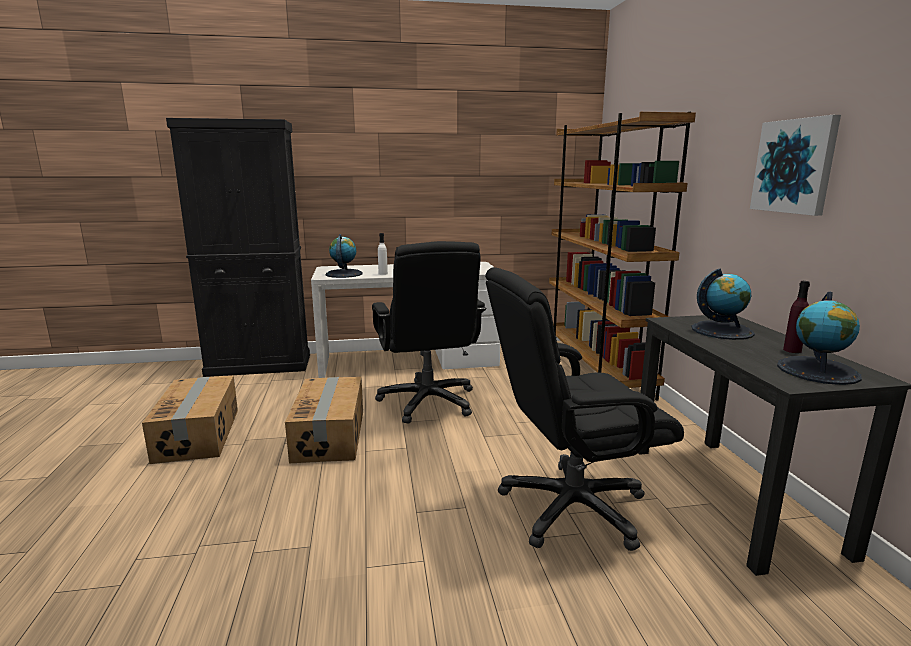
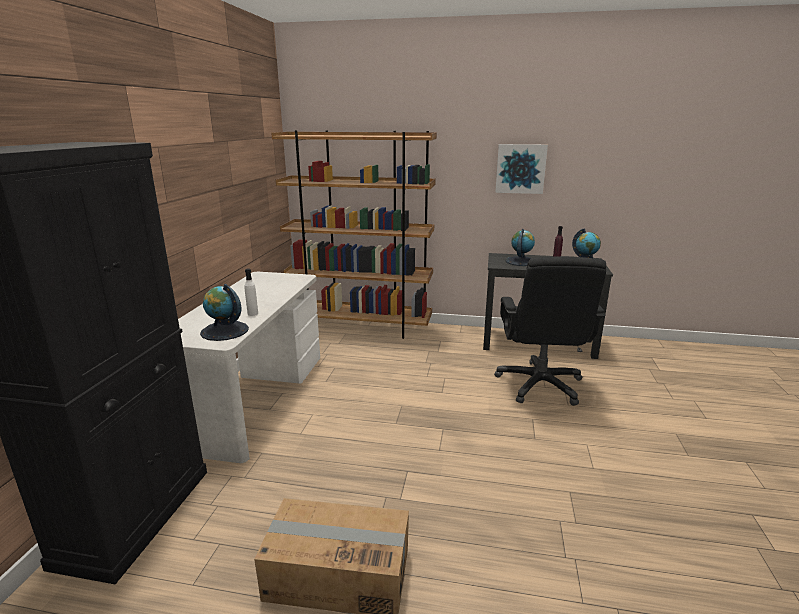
camera: 70 degrees left, 5 degrees up
cardboard box [285,377,363,463] -> none
black office chair [372,241,486,423] -> none

